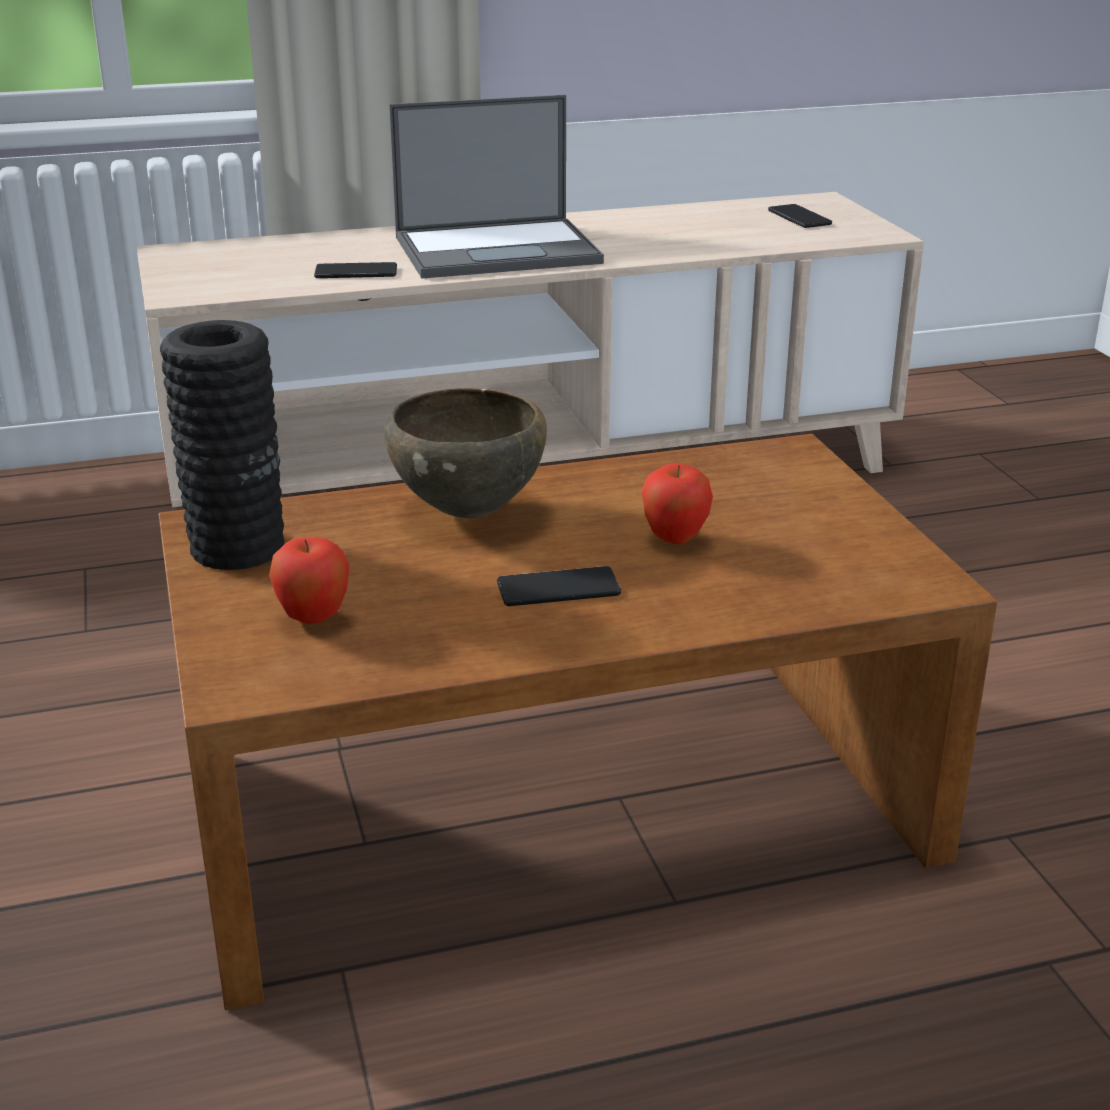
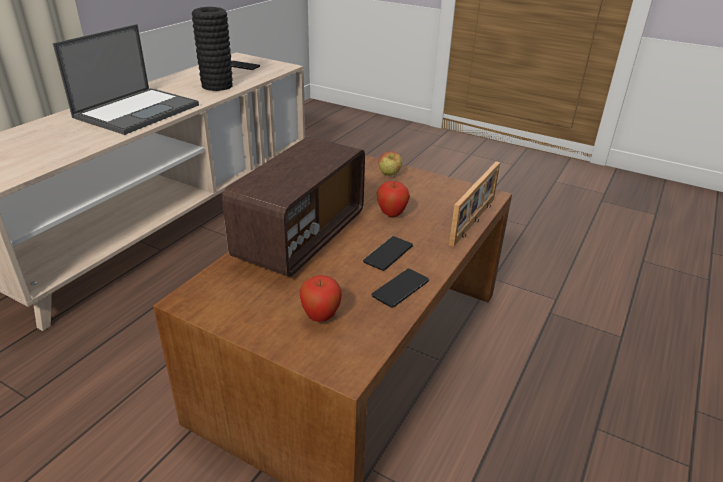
camera: 45 degrees left, 5 degrees up
black vase [160,320,284,570] -> black vase moved to [192,7,233,91]
phone [314,262,397,278] -> phone moved to [372,269,429,308]
brown bowl [384,388,547,518] -> radio [222,137,365,277]
none -> apple [379,151,402,176]
none -> picture frame [449,161,500,247]

